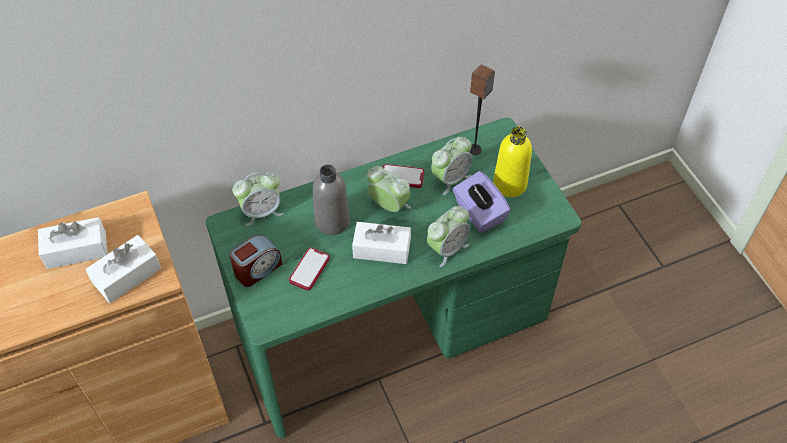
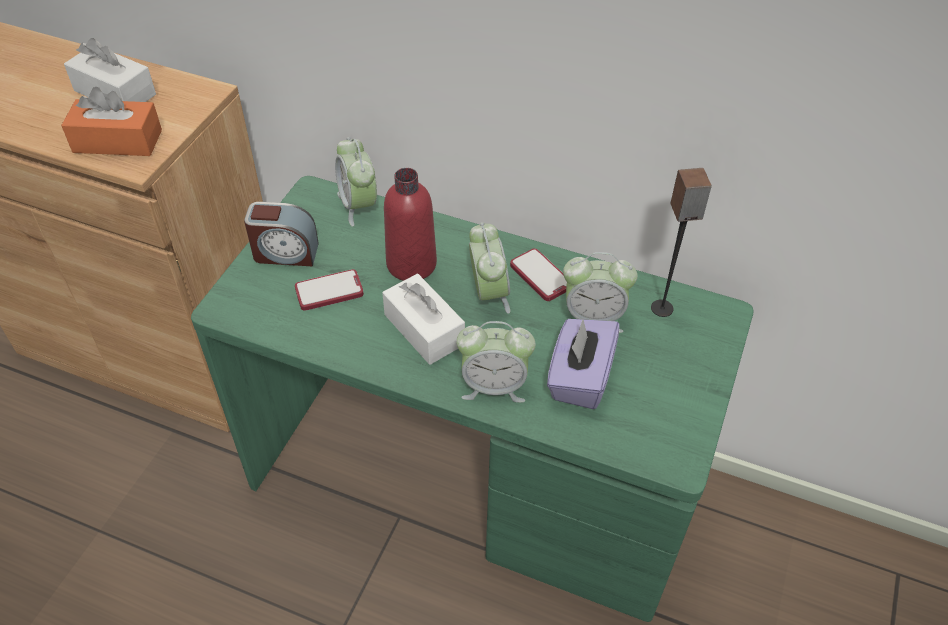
camera: 45 degrees right, 5 degrees down
white tissue box [85,235,161,303] -> orange tissue box [61,87,162,156]
alarm clock [233,172,283,226] -> alarm clock turned 45 degrees clockwise [335,137,377,226]
grey bottle [313,164,350,235] -> red bottle [384,168,437,281]
yellow bottle [493,127,532,197] -> none

